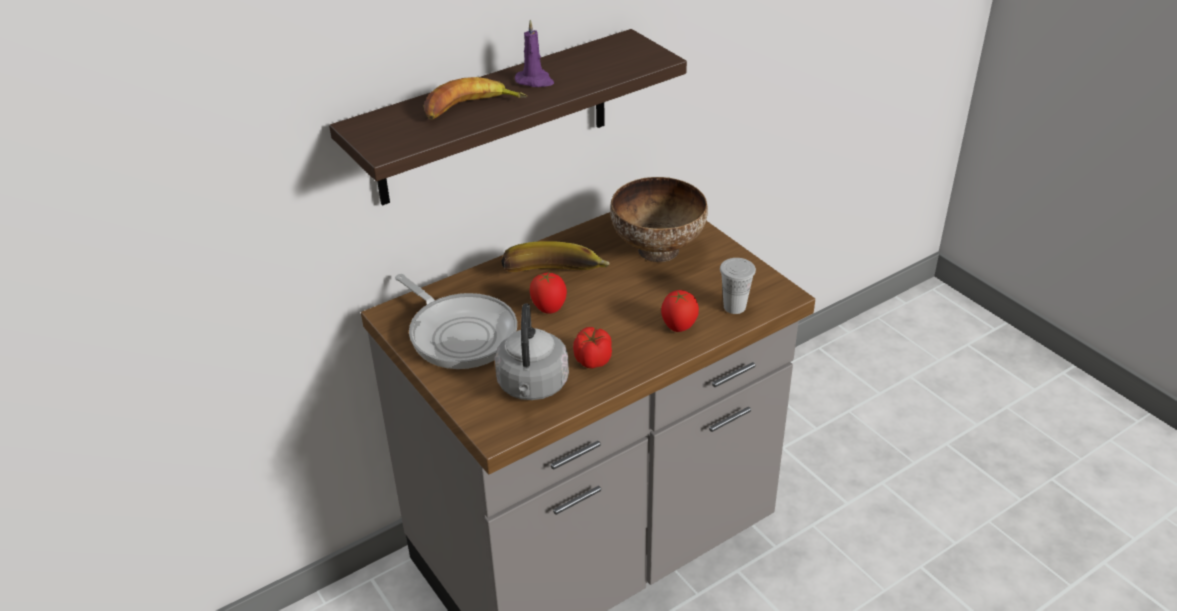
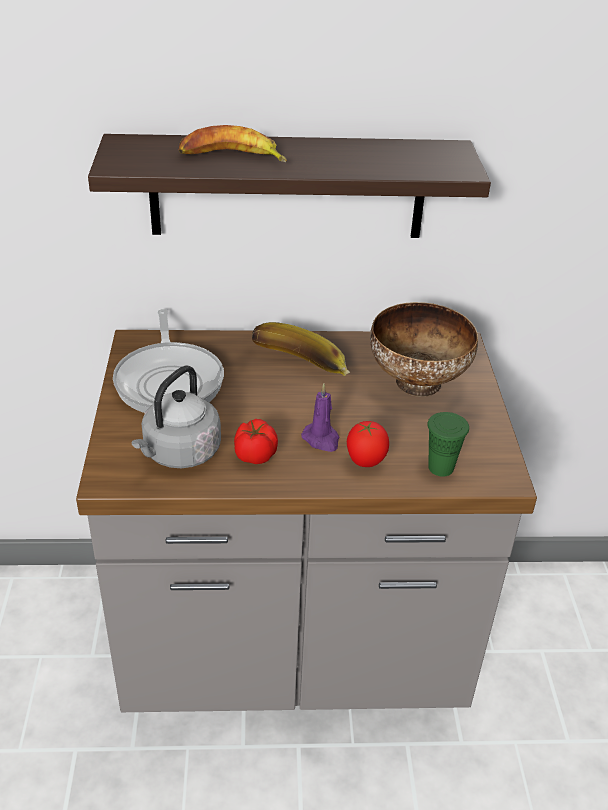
camera: 30 degrees right, 0 degrees up
purple candle [515,19,554,87] -> purple candle moved to [301,384,339,452]
tomato [530,272,567,314] -> none
white cup [720,258,756,314] -> green cup [427,412,469,477]

